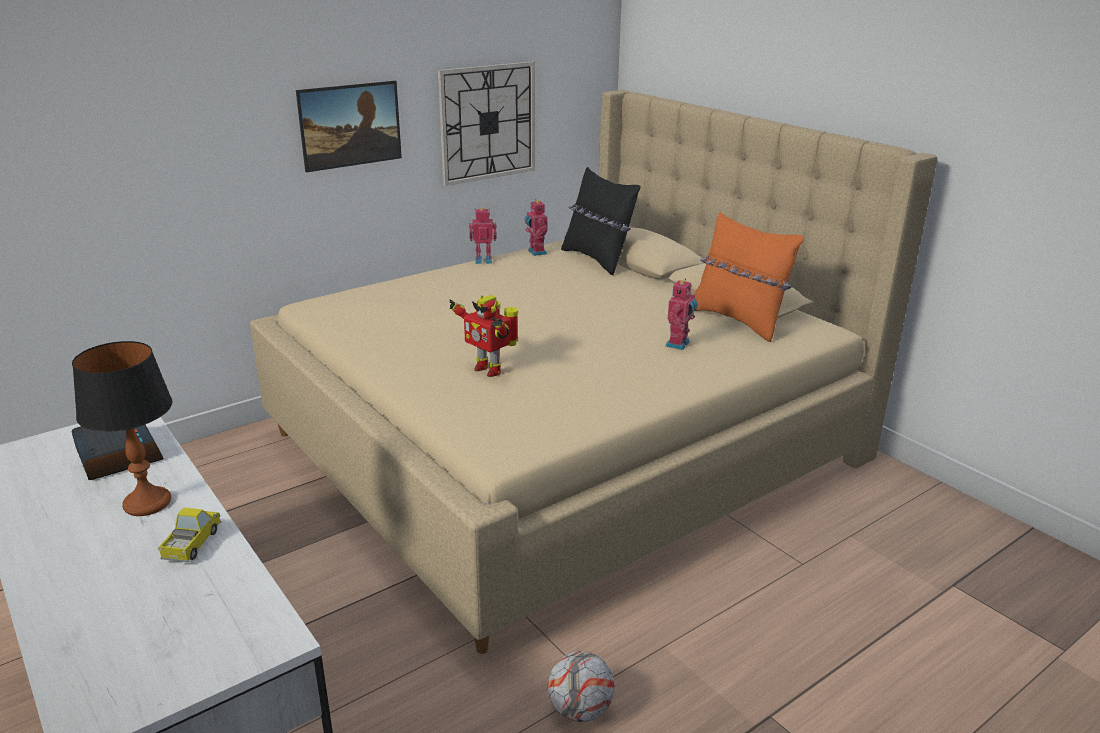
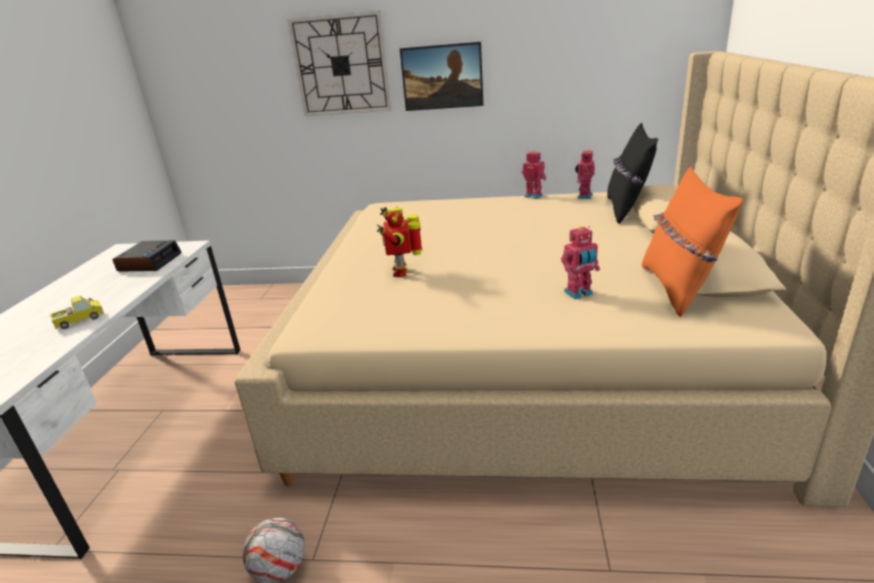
camera: 45 degrees right, 0 degrees up
table lamp [72,341,173,516] -> none
wall clock [438,62,535,186] -> wall clock moved to [287,11,391,116]

